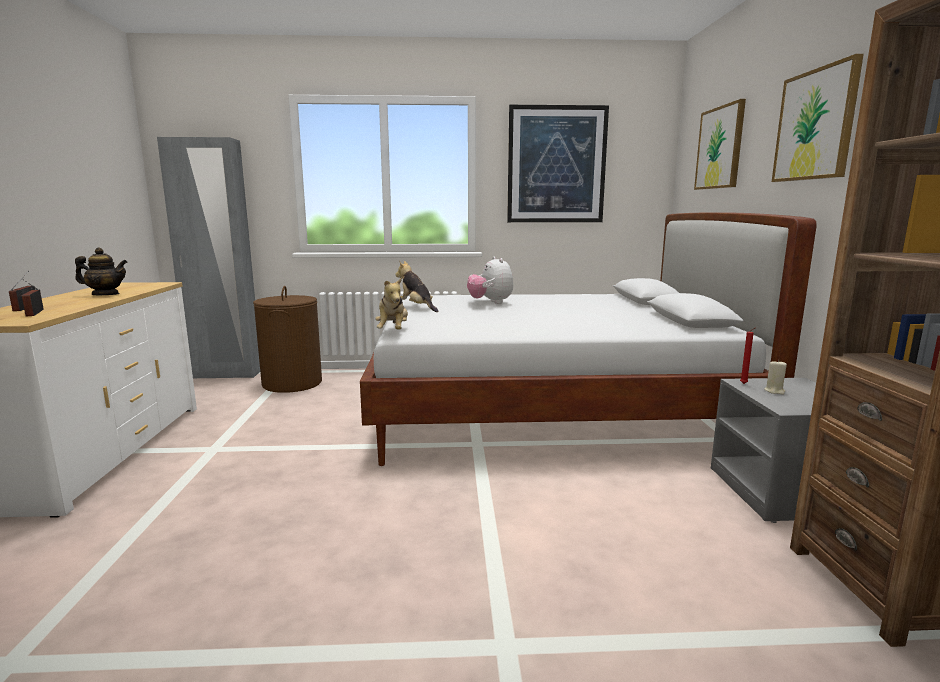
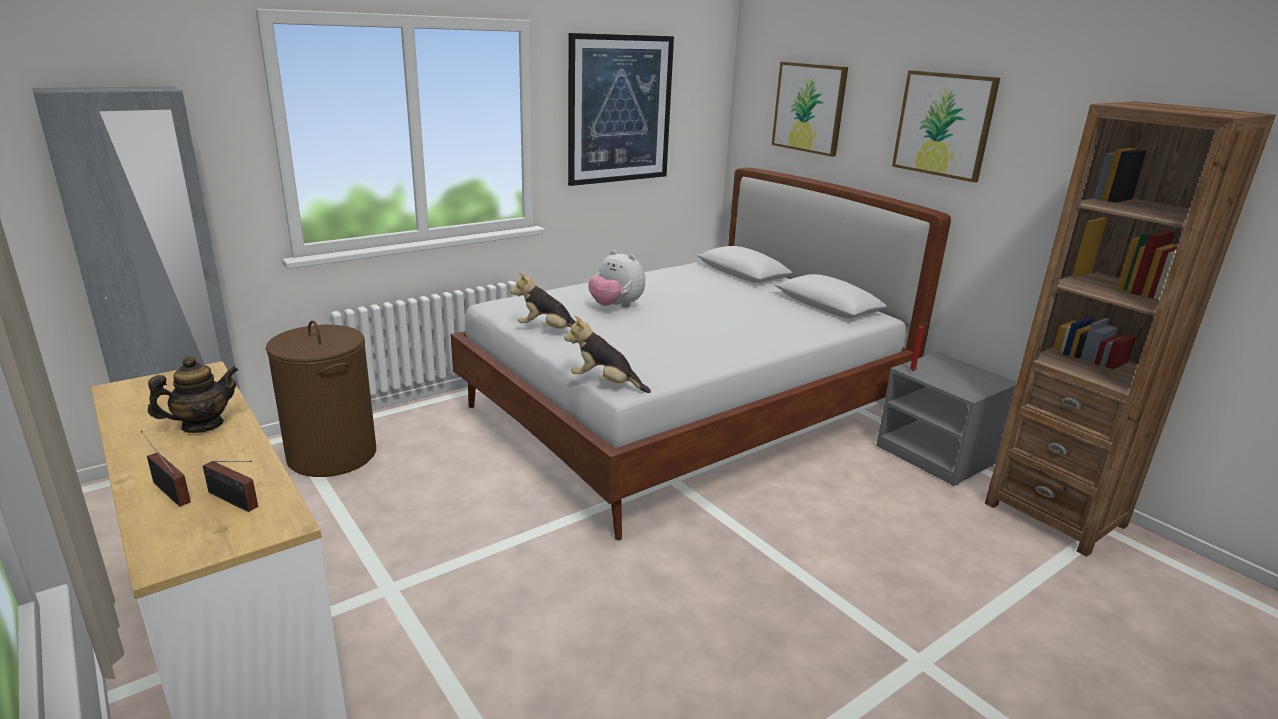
camera: 35 degrees left, 10 degrees up
plush toy [375,277,408,329] -> plush toy turned 150 degrees clockwise [564,315,651,393]
beige candle [764,361,787,395] -> none

